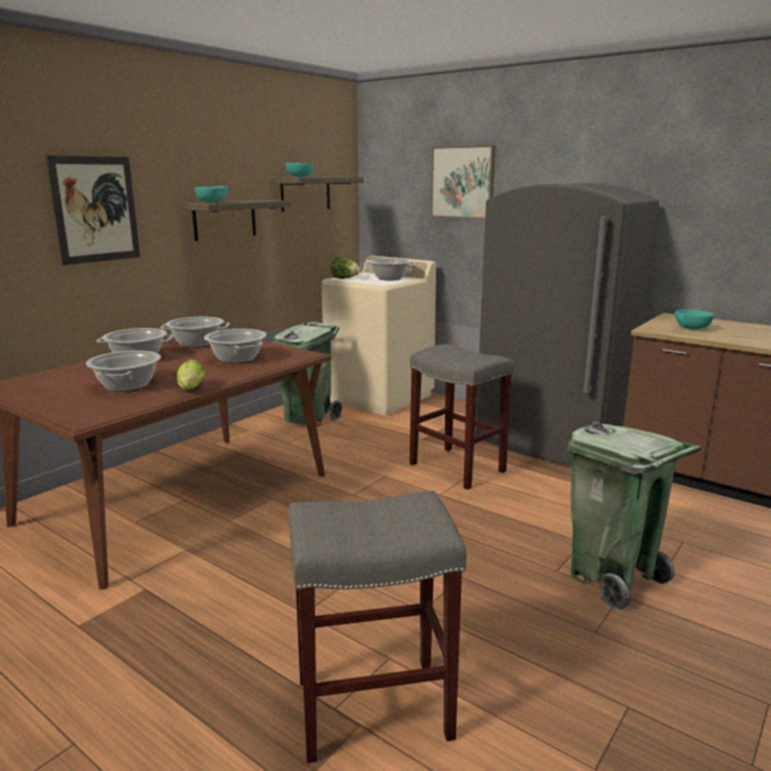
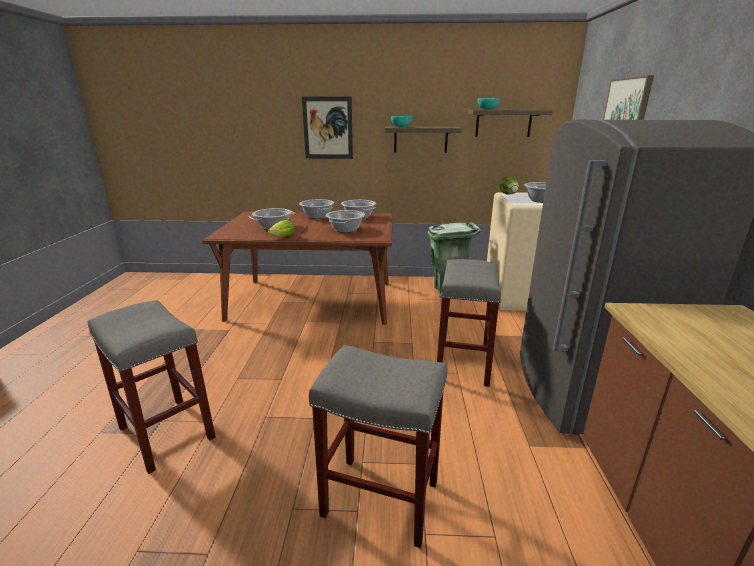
camera: 55 degrees right, 5 degrees up
green trash can [567,422,702,612] -> grey stool [309,345,448,548]
turquoise bowl [675,310,714,330] -> none

